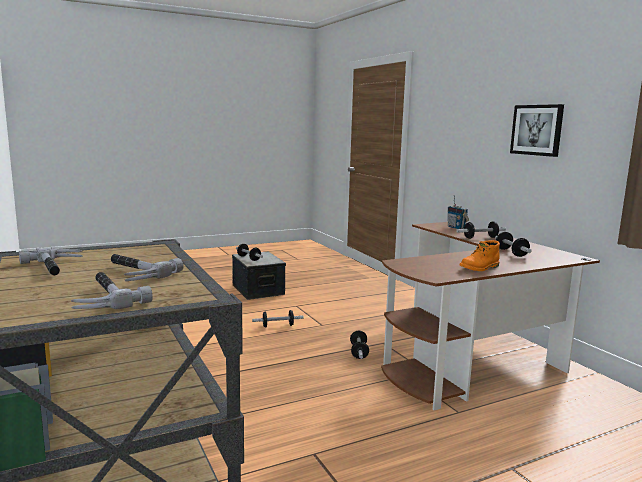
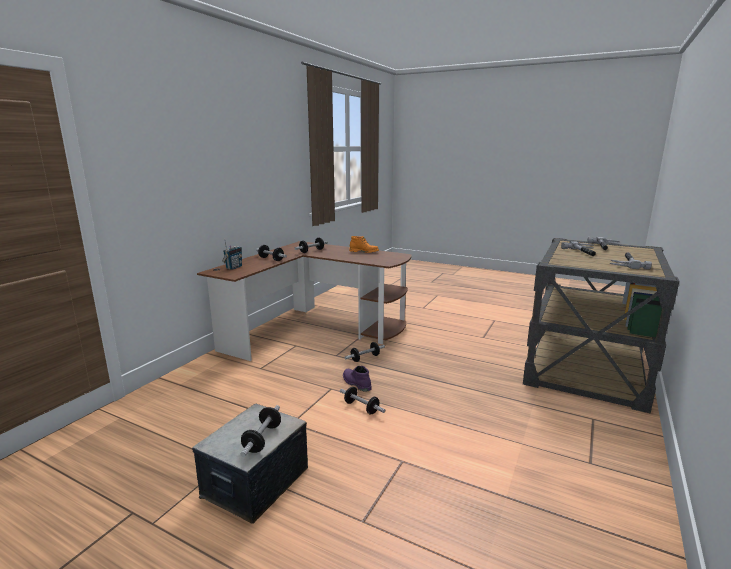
camera: 125 degrees left, 5 degrees up
picture [510,104,564,157] -> none
none -> purple boot [343,366,372,392]

